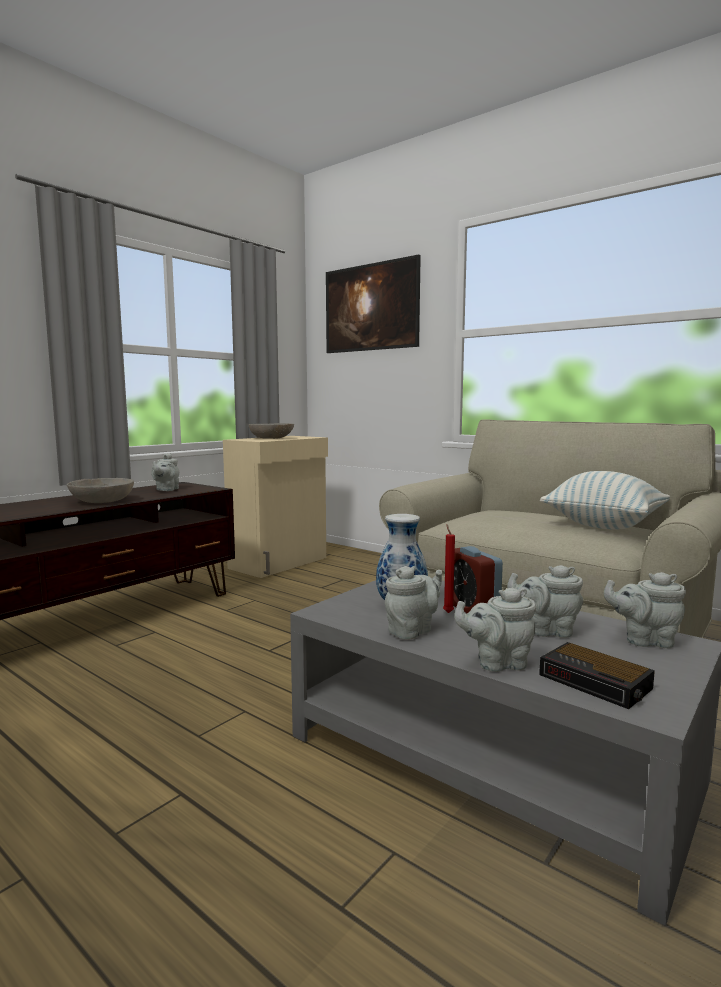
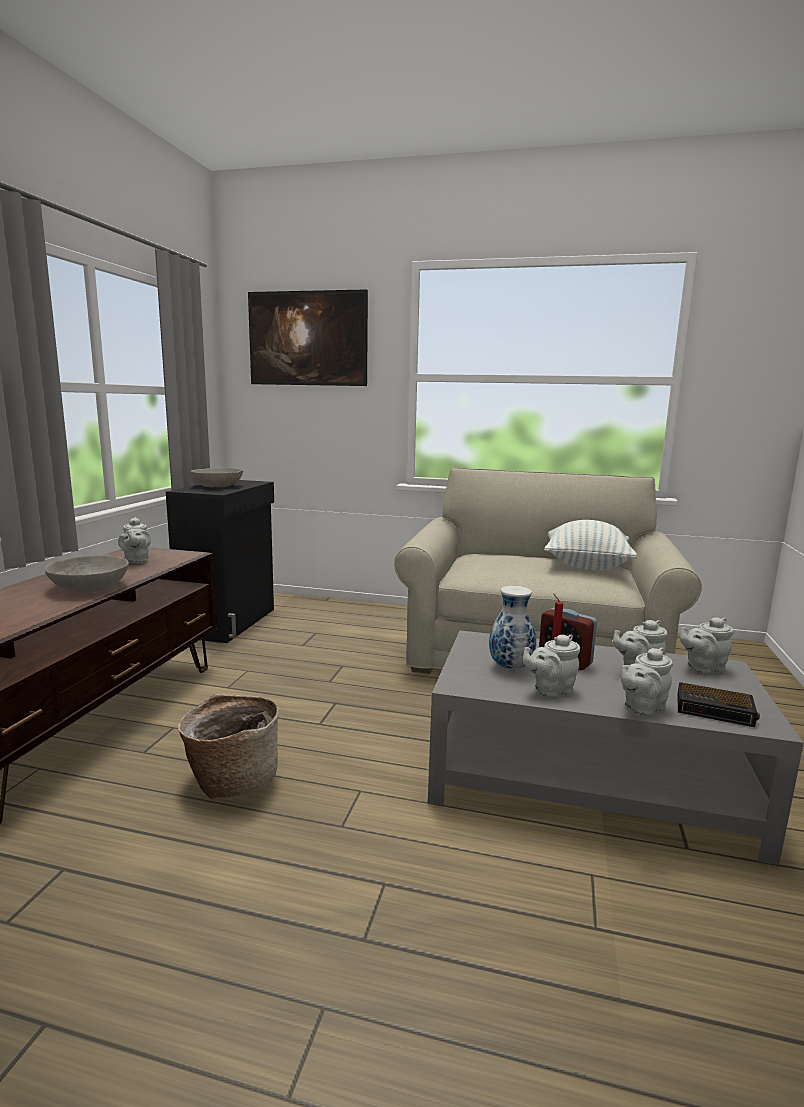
camera: 25 degrees left, 5 degrees up
beige cabinet [223,436,328,578] -> black cabinet [166,480,274,643]
grey teapot [385,566,442,640] -> grey teapot turned 135 degrees counterclockwise [523,635,580,698]
none -> basket [178,694,279,799]

